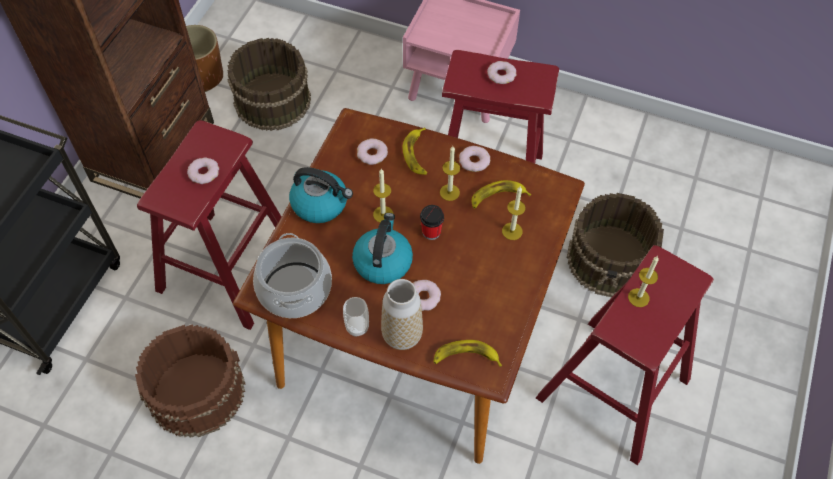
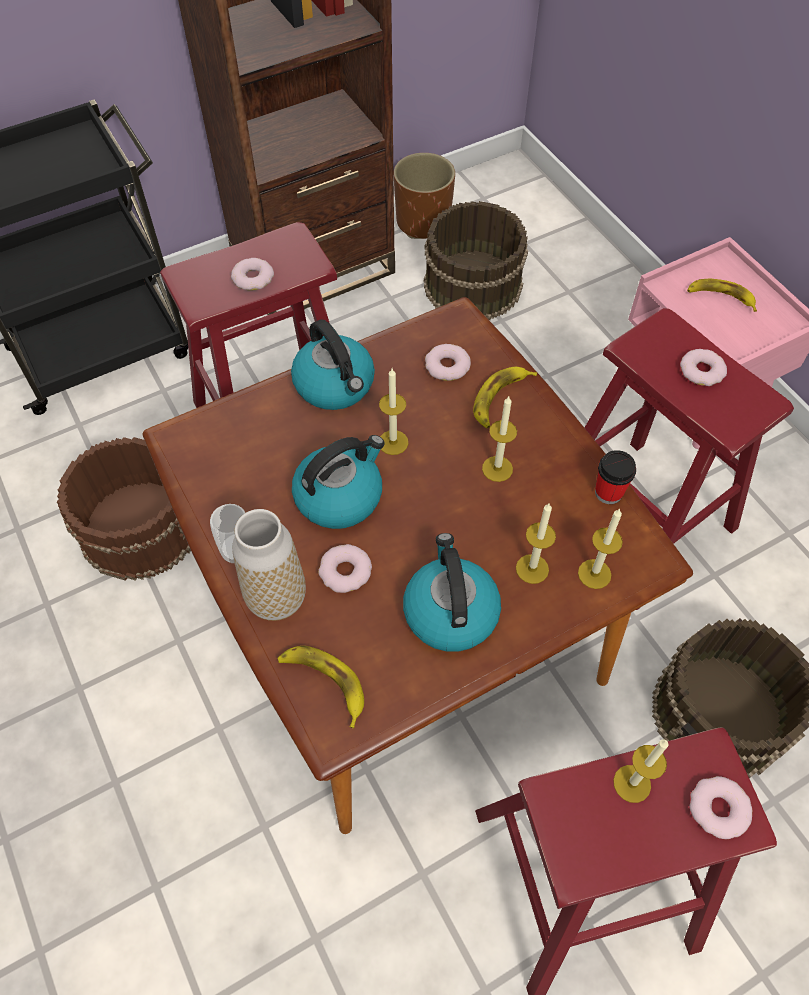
camera: 40 degrees right, 0 degrees up
cooking pot [253,233,332,318] -> none
cup [420,205,444,240] -> cup moved to [595,450,636,504]
donut [459,146,490,172] -> donut moved to [690,776,752,839]
banana [472,180,531,208] -> banana moved to [687,279,757,312]
none -> kettle [403,533,501,652]
none -> candle [578,508,623,589]

